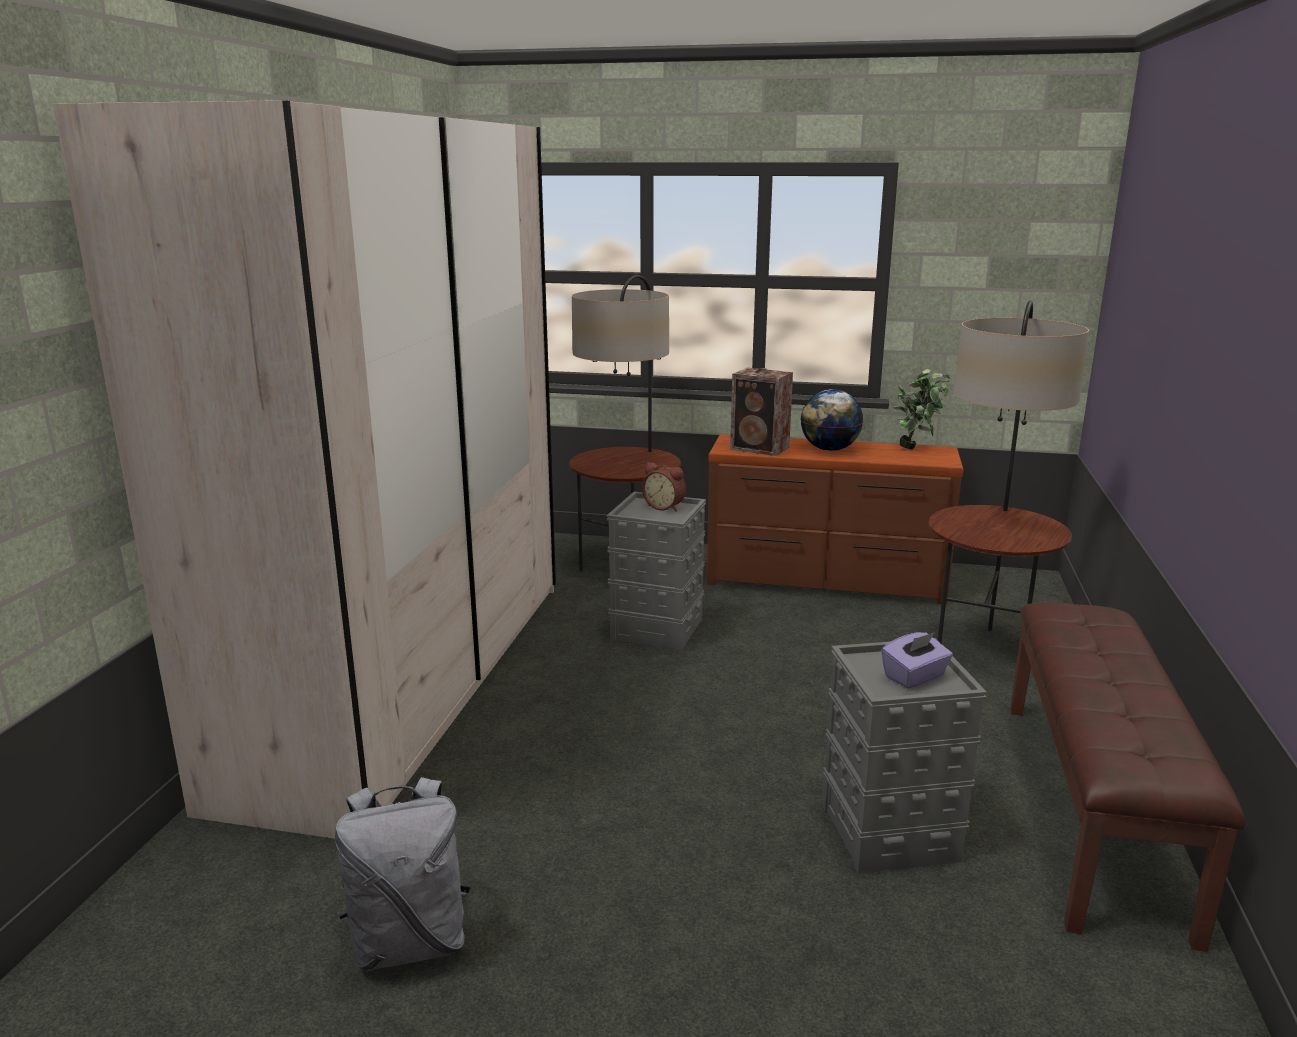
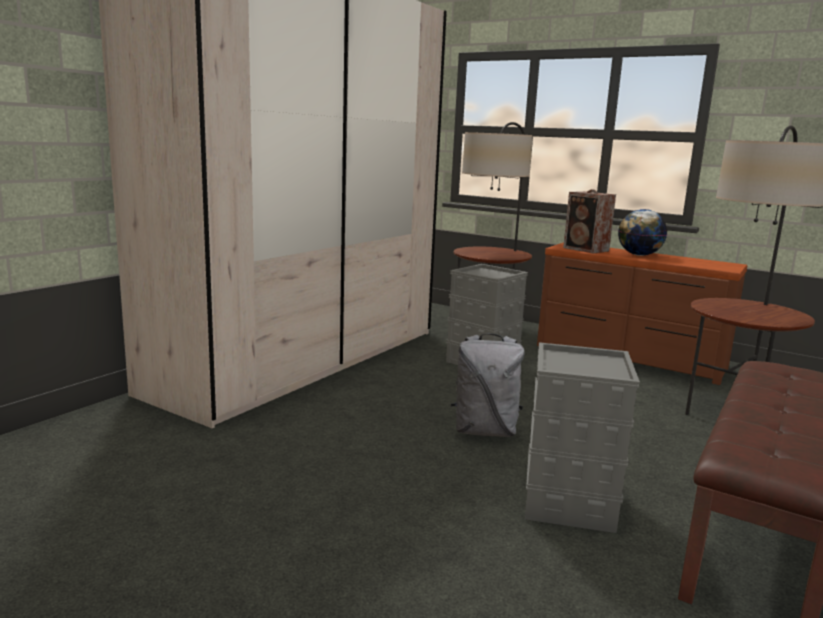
camera: 20 degrees right, 5 degrees down
grey backpack [335,777,471,971] -> grey backpack moved to [451,333,525,437]
alarm clock [642,462,686,511] -> none
purple tissue box [881,632,953,689] -> none
potted plant [893,369,950,450] -> none

